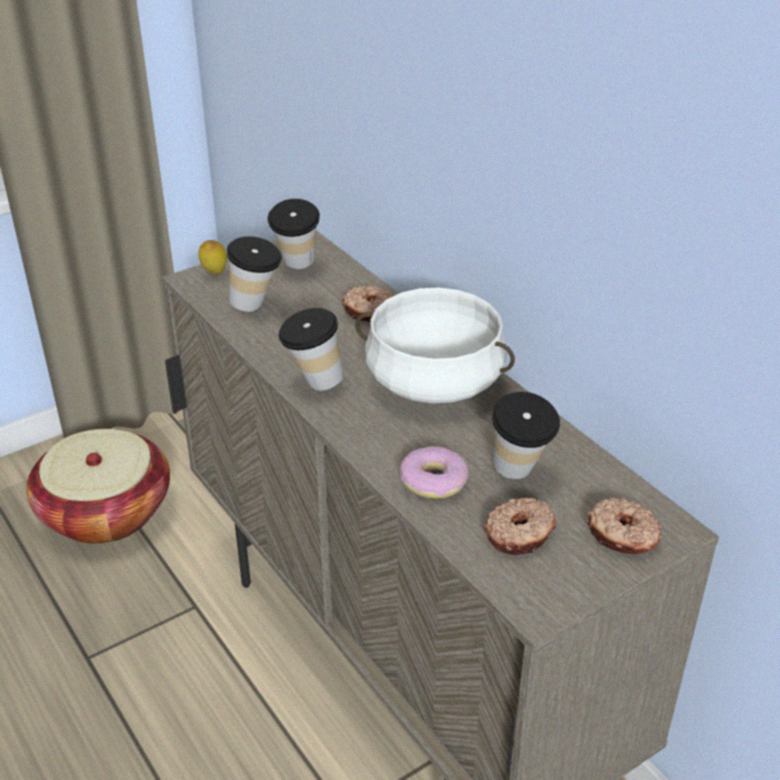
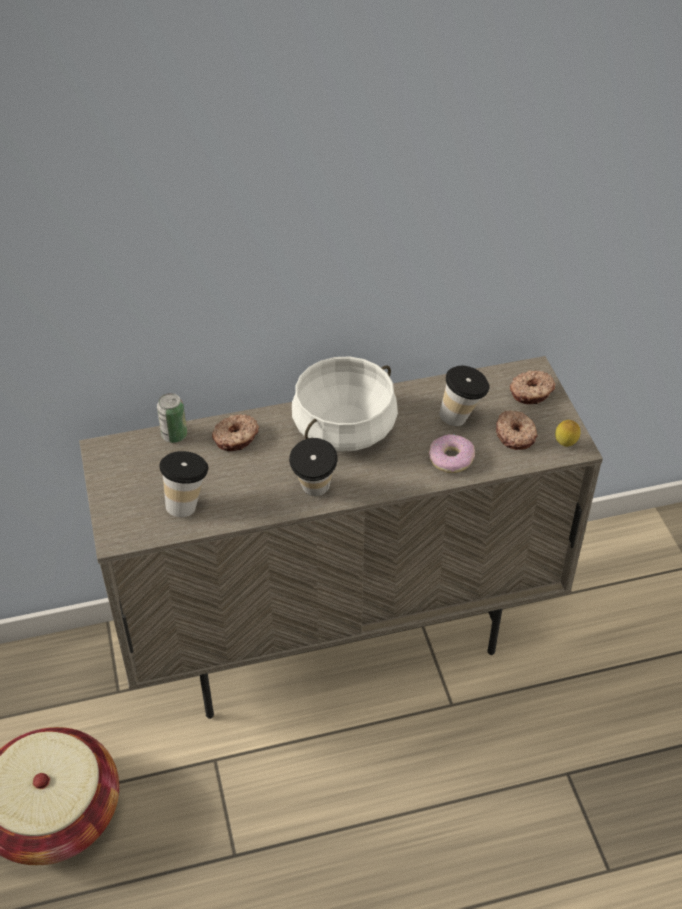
camera: 70 degrees left, 10 degrees up
lemon [198,240,227,274] -> lemon moved to [555,420,581,447]
cup [267,199,320,269] -> none
none -> can [157,393,187,443]

